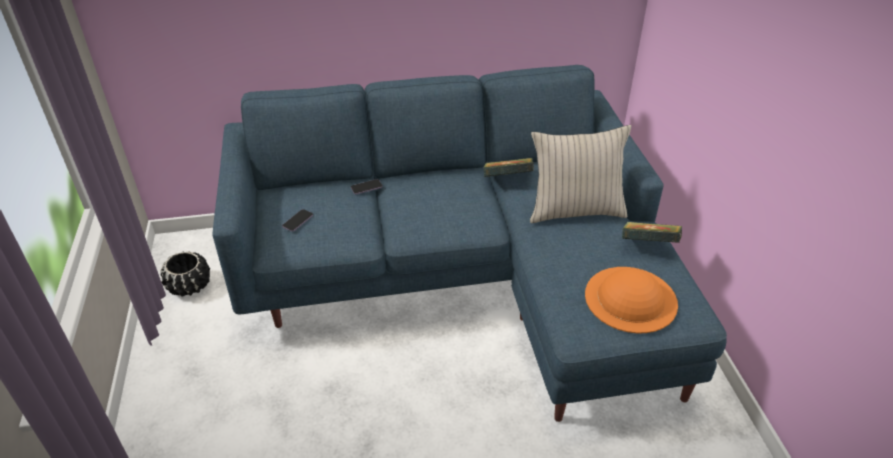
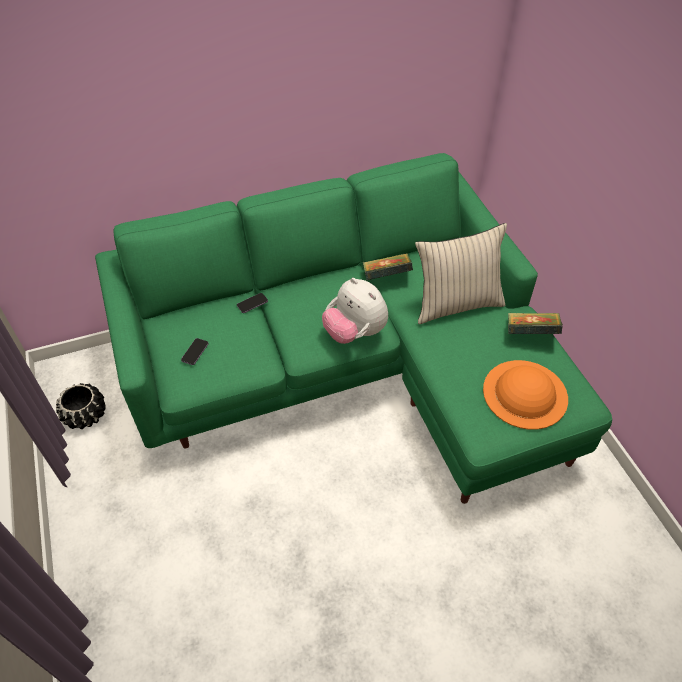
camera: 10 degrees left, 10 degrees up
blue sofa [212,65,727,422] -> green sofa [95,153,612,504]
none -> plush toy [322,278,388,344]

